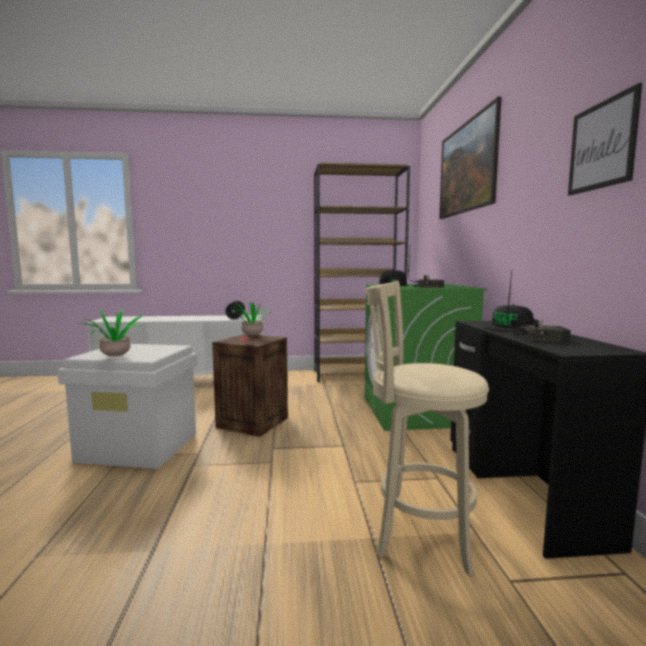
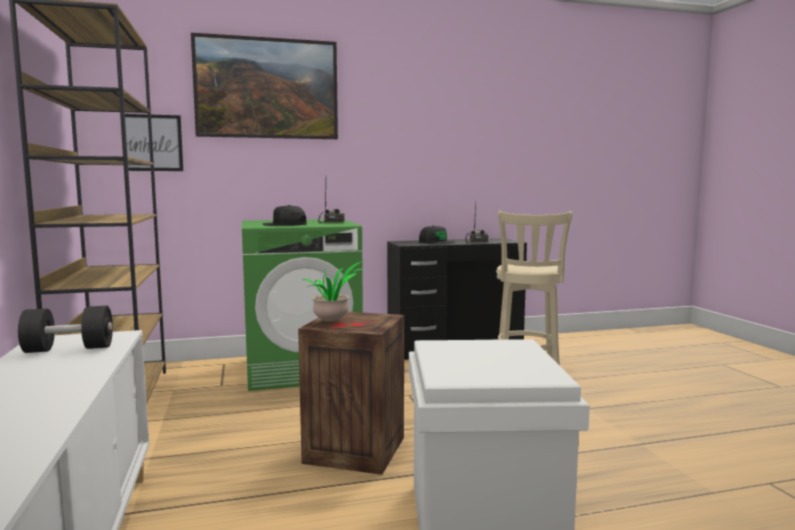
camera: 100 degrees left, 0 degrees up
potted plant [79,309,144,357] -> none
picture [568,83,642,195] -> picture moved to [125,114,183,171]

